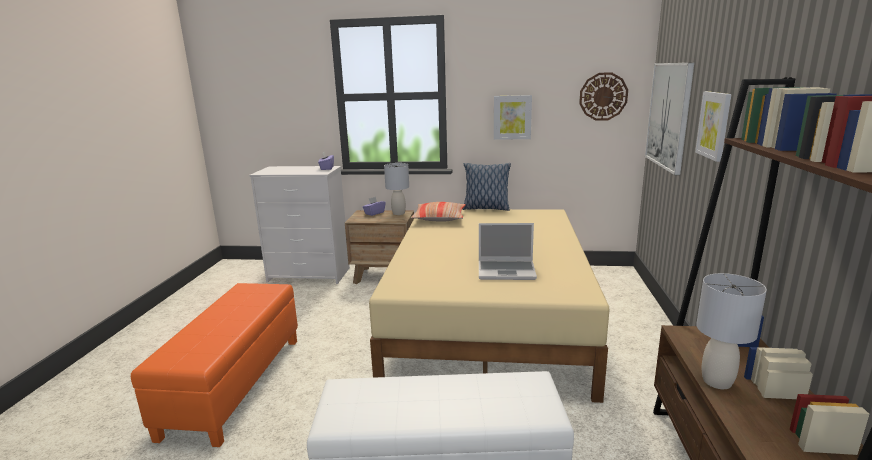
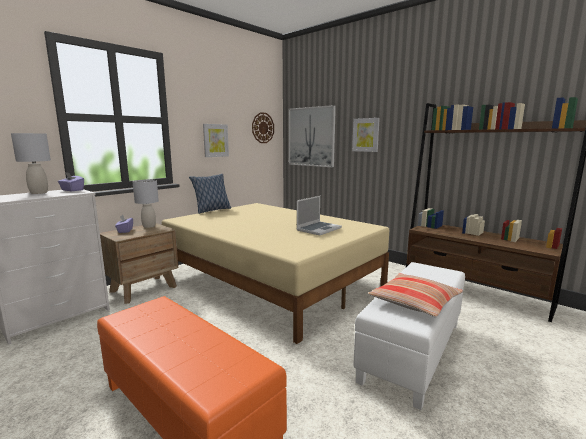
camera: 55 degrees left, 5 degrees down
pillow [411,202,466,221] -> pillow moved to [368,273,463,317]
grey table lamp [696,273,767,389] -> grey table lamp moved to [11,133,51,194]

